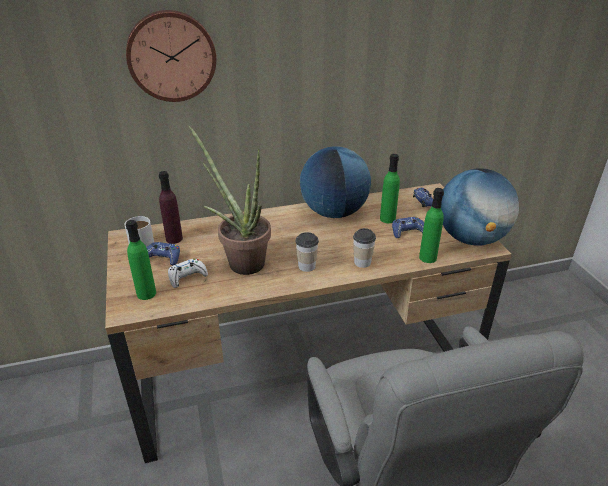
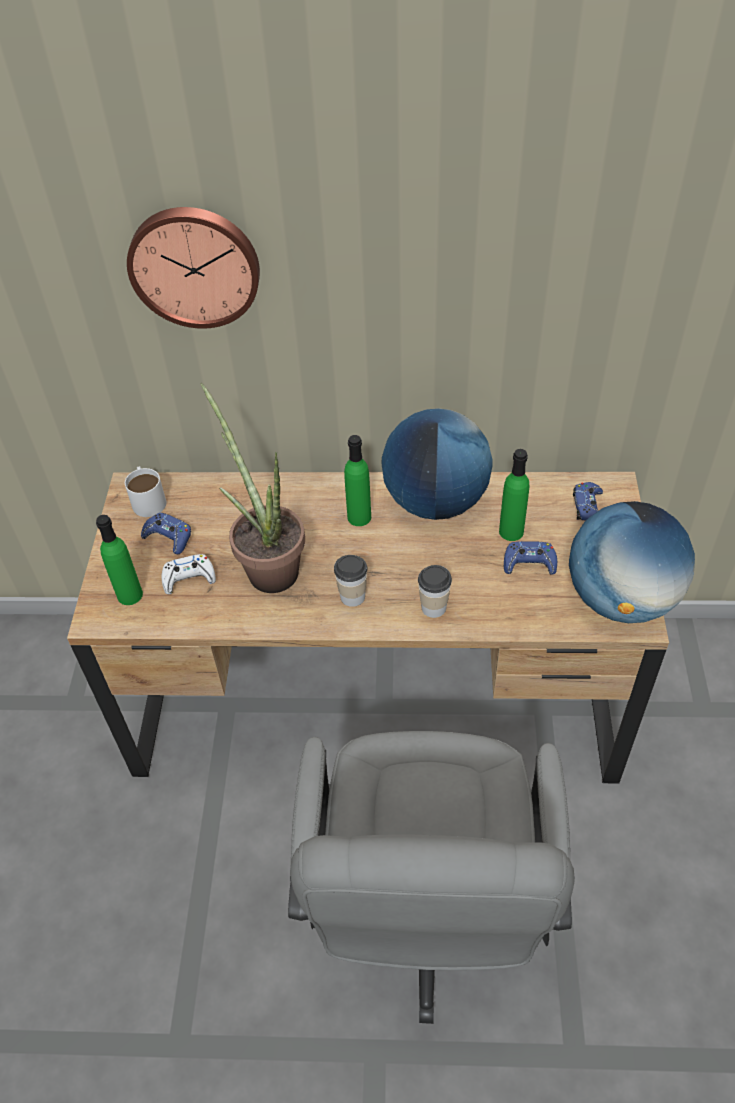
camera: 20 degrees right, 15 degrees up
purple bottle [159,171,183,244] -> none
green bottle [419,188,444,263] -> green bottle moved to [344,435,371,526]

